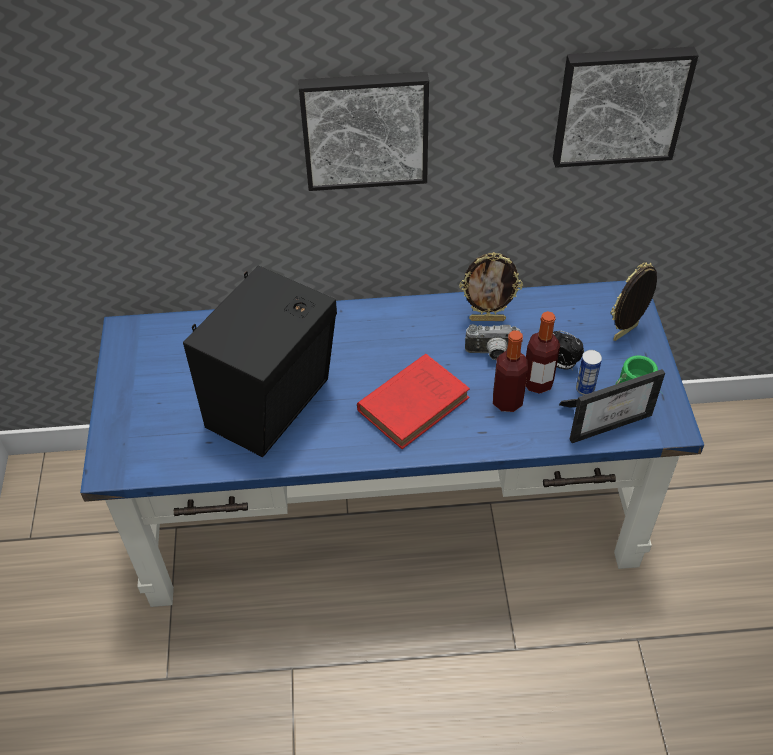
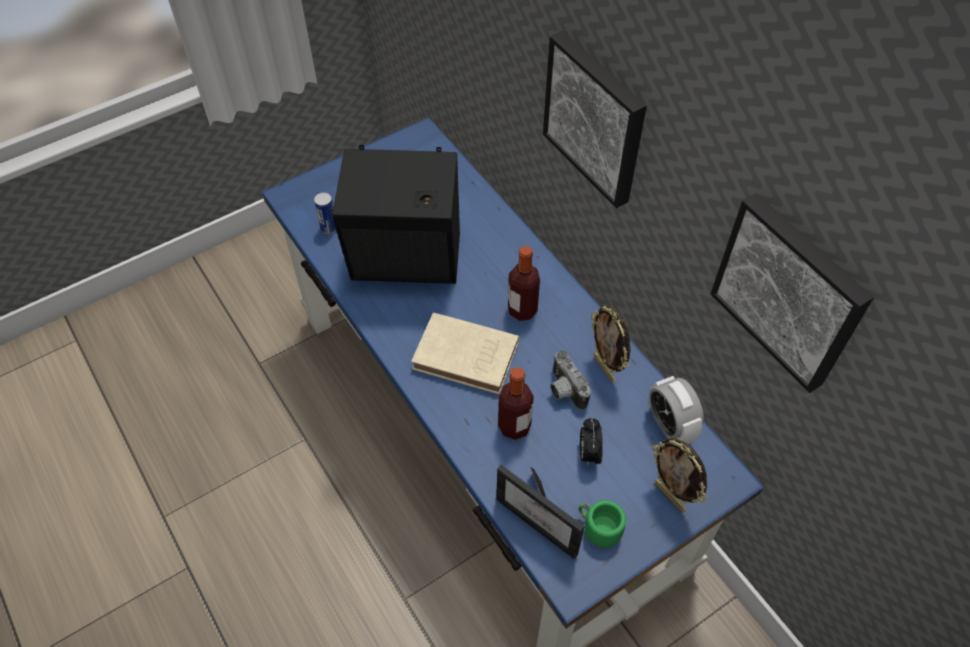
camera: 60 degrees right, 5 degrees up
red book [357,354,470,449] -> beige book [411,312,519,394]
bottle [526,311,560,394] -> bottle moved to [508,246,540,321]
can [576,350,602,395] -> can moved to [314,192,336,234]
picture frame [611,263,657,341] -> picture frame turned 150 degrees counterclockwise [652,438,707,512]
none -> alarm clock [649,376,704,445]

